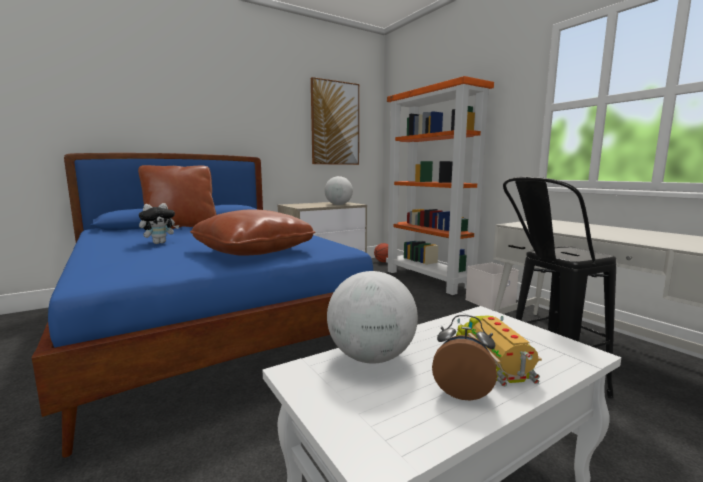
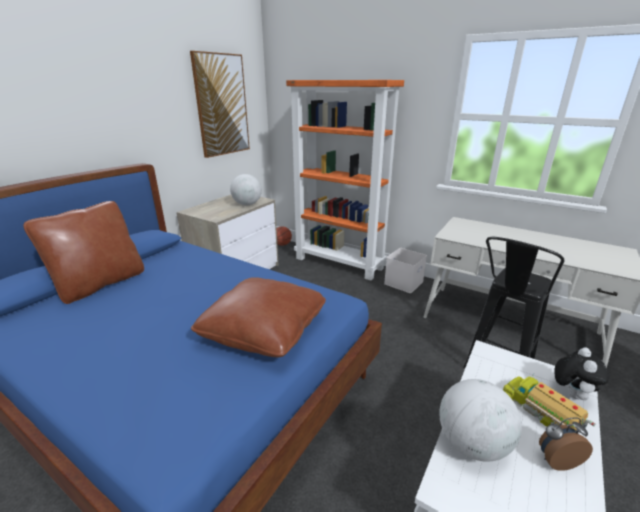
camera: 25 degrees left, 15 degrees up
plush toy [139,203,179,244] -> plush toy moved to [554,347,609,400]

